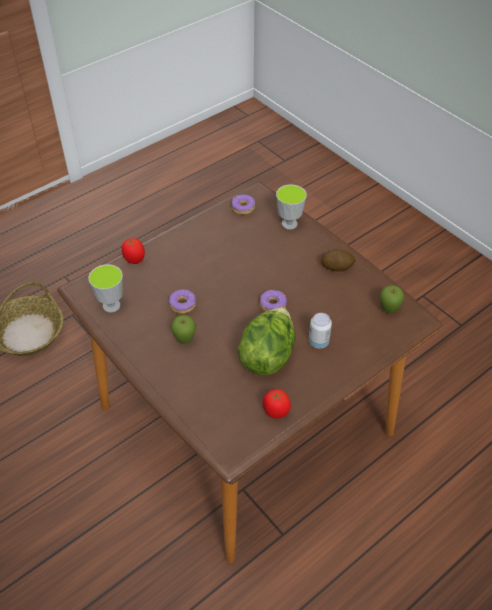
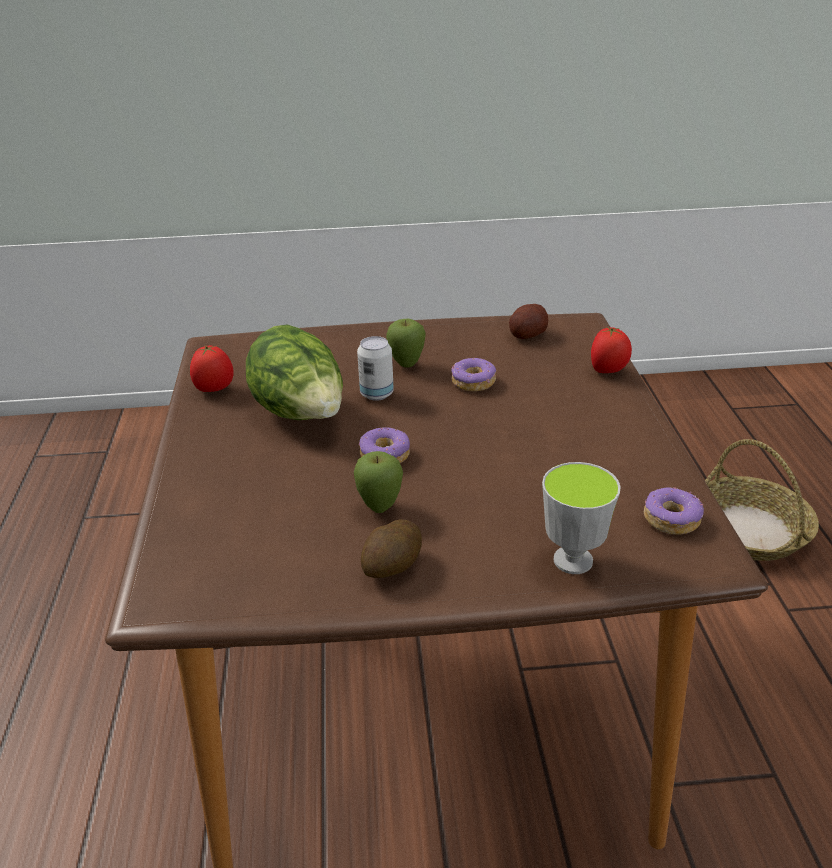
camera: 125 degrees right, 15 degrees down
cup [88,264,123,313] -> potato [509,304,548,339]
can [309,313,332,349] -> can moved to [357,336,394,401]
apple [380,285,404,313] -> apple moved to [354,451,403,513]

